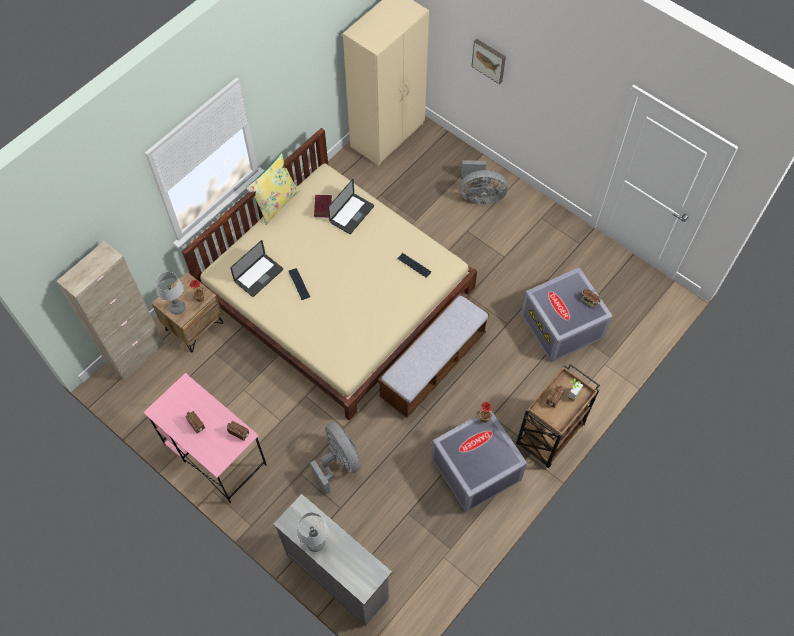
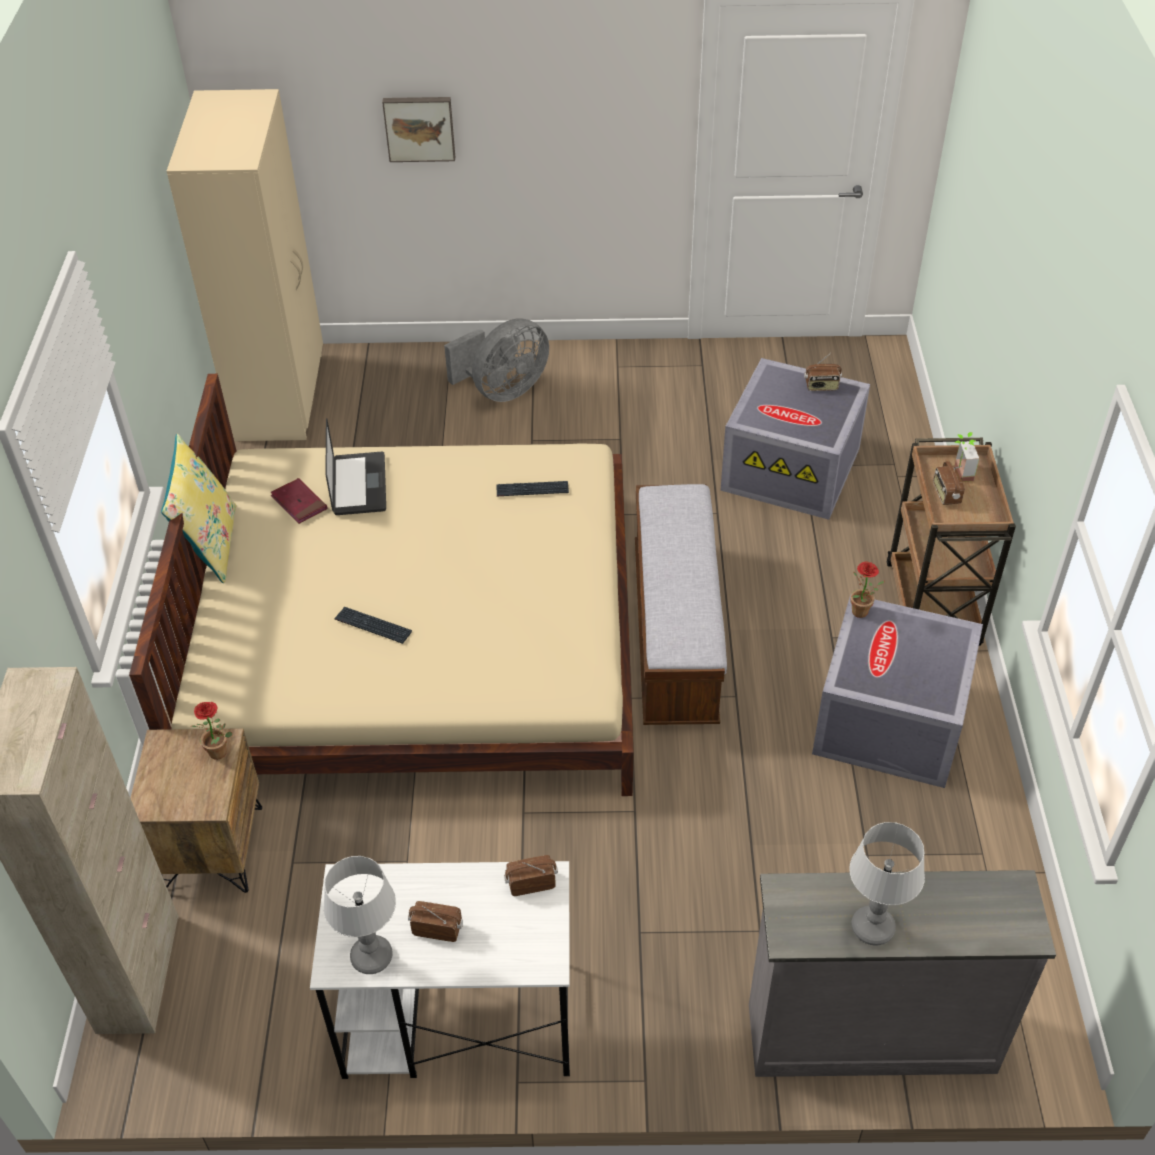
camera: 40 degrees left, 15 degrees down
pink desk [143,373,267,503] -> white desk [310,861,570,1079]
table lamp [156,272,186,314] -> table lamp moved to [323,856,396,974]
laptop [230,240,283,297] -> none
grey fan [310,422,361,494] -> none

